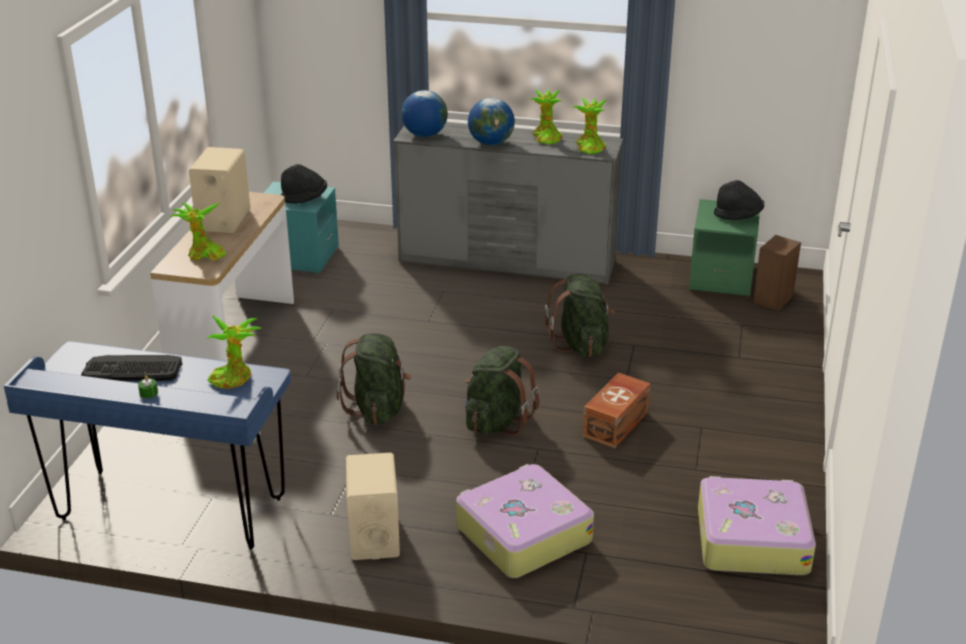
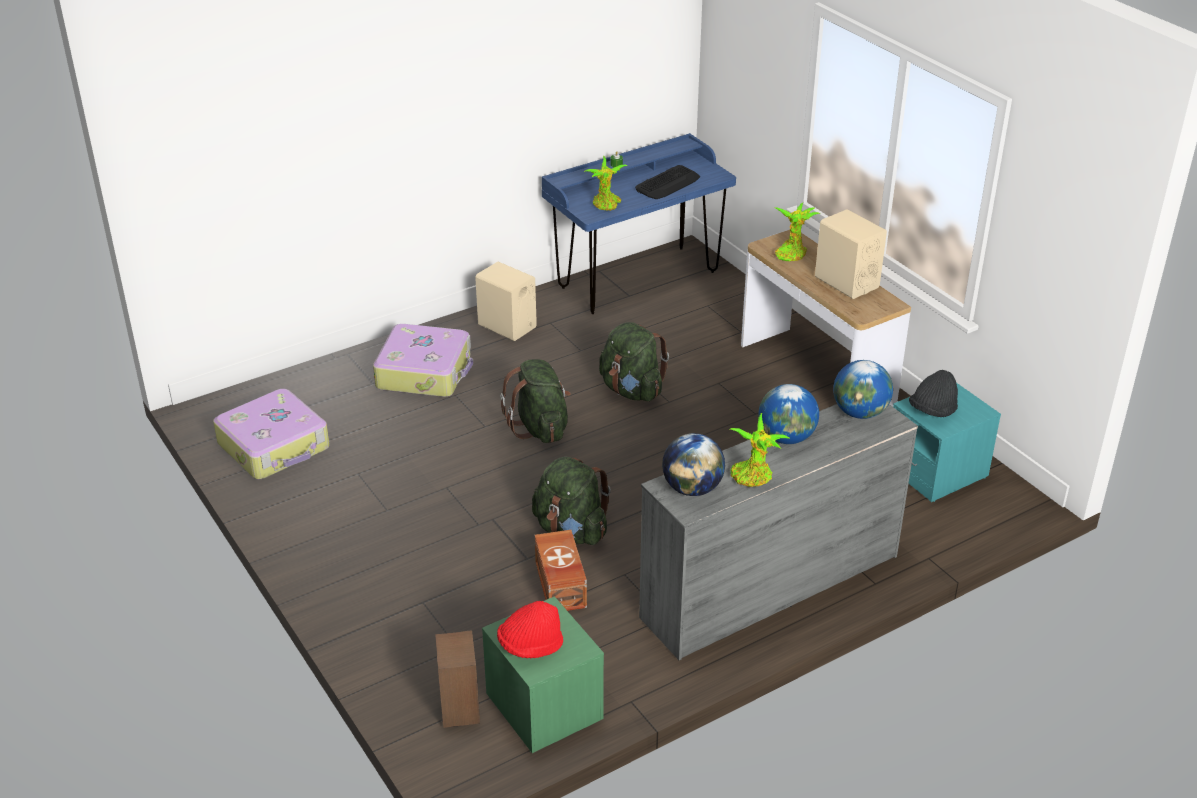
camera: 135 degrees right, 5 degrees up
potted plant [573,98,607,154] -> globe [662,433,725,496]
brown storage box [583,373,650,448] -> brown storage box moved to [535,530,587,611]
black hat [714,180,764,220] -> red hat [497,601,563,658]

